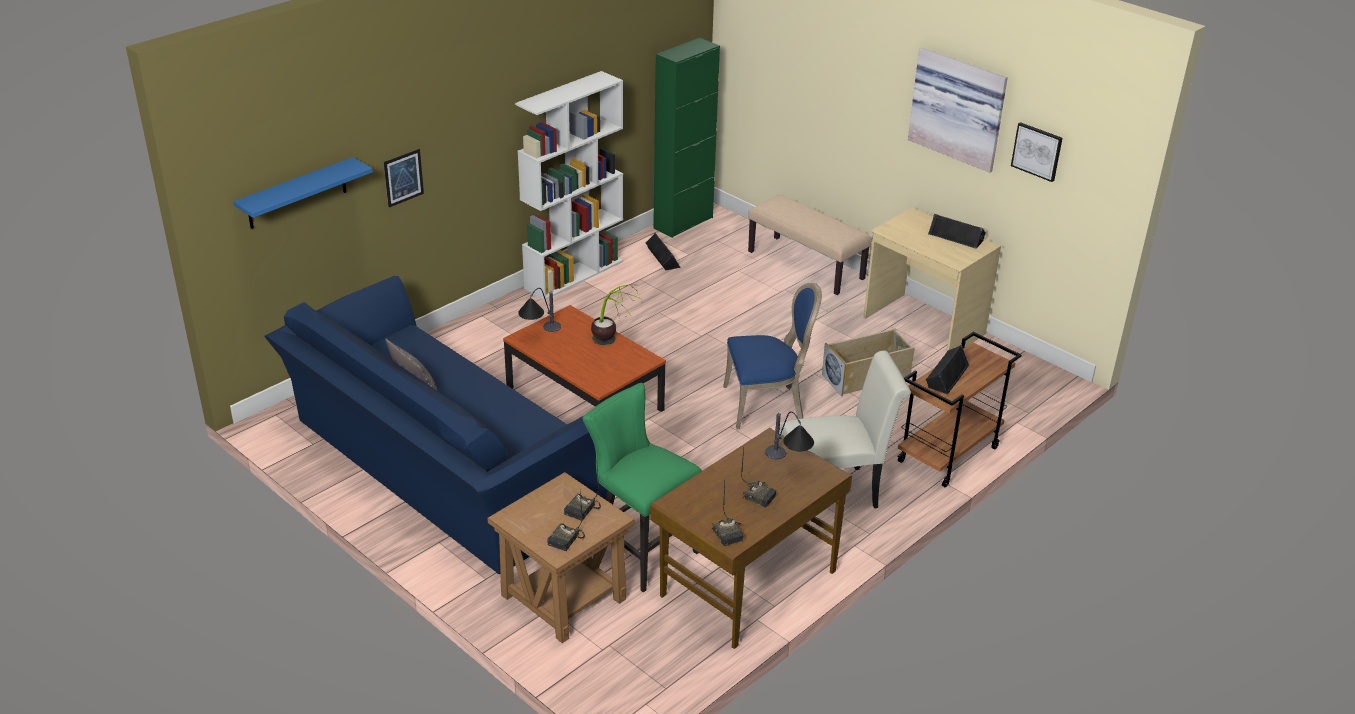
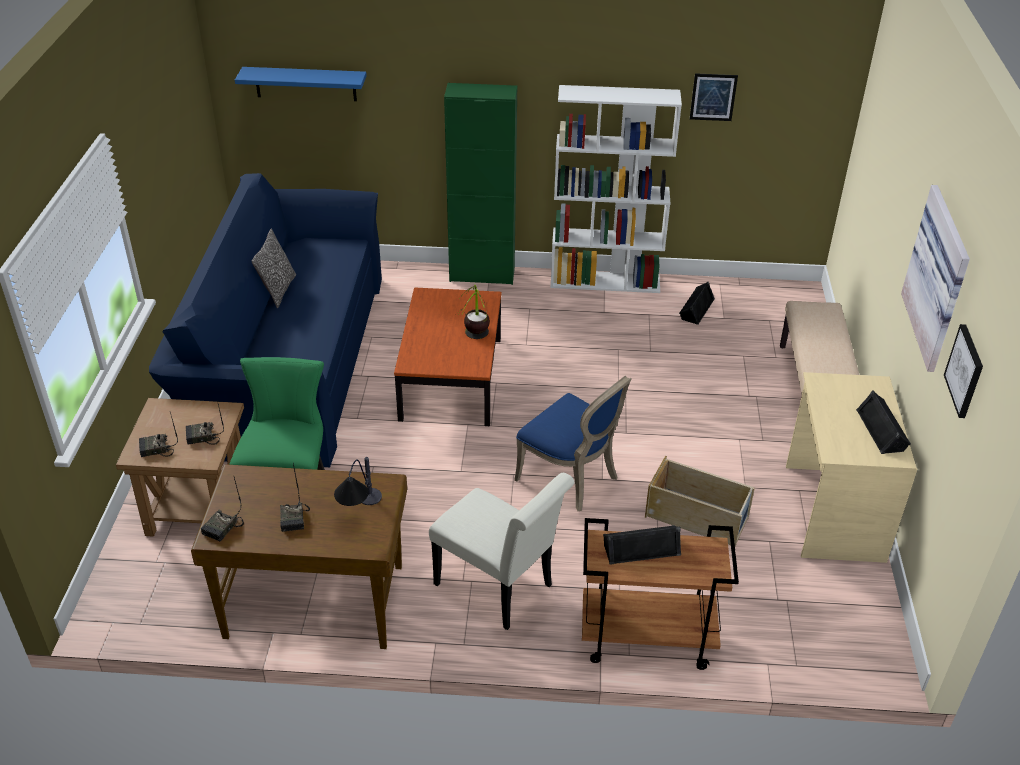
camera: 50 degrees right, 5 degrees up
picture [384,149,424,208] -> picture moved to [690,73,738,121]
table lamp [518,288,561,332] -> none
green cabinet [653,38,720,238] -> green cabinet moved to [444,83,517,285]

